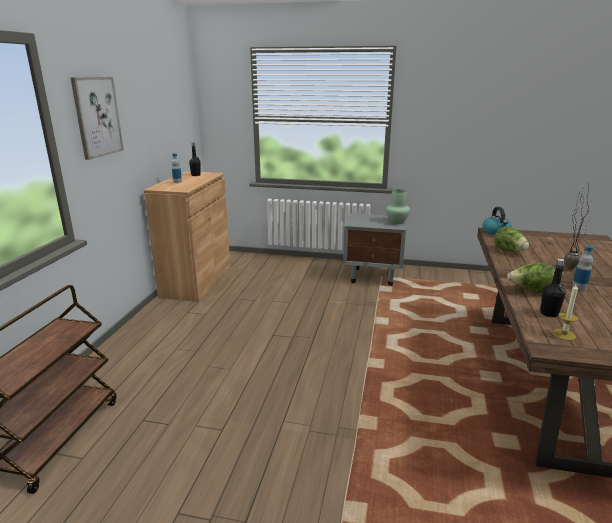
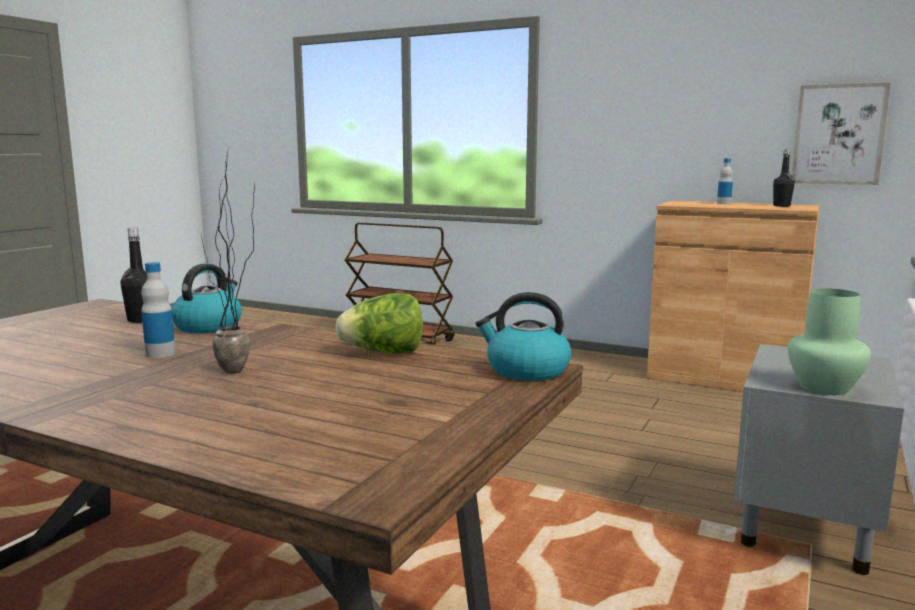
camera: 105 degrees right, 10 degrees down
picture [71,77,124,160] -> picture moved to [792,82,891,185]
lettuce [507,262,555,293] -> kettle [172,264,242,333]
candle [552,283,579,340] -> none

